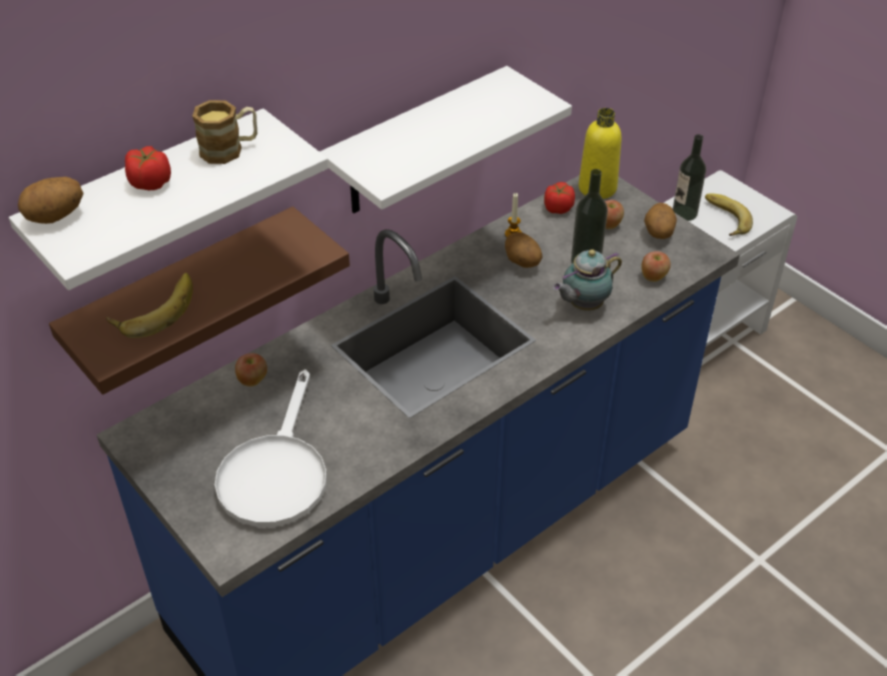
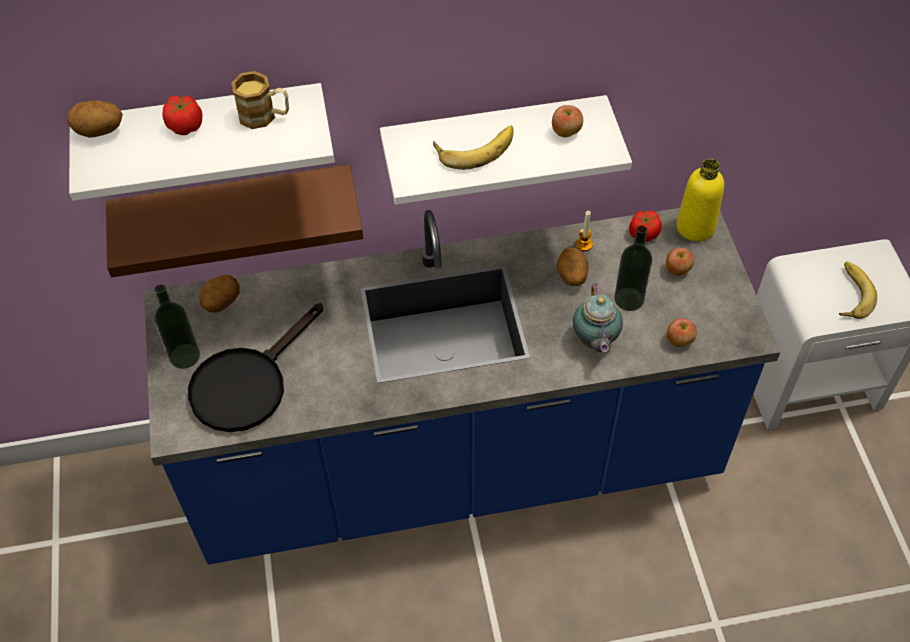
camera: 30 degrees right, 10 degrees up
banana [106,273,193,338] -> banana moved to [433,125,514,170]
white frying pan [215,369,327,527] -> black frying pan [188,303,323,432]
apple [235,353,267,386] -> apple moved to [552,105,583,138]
teapot [553,249,622,311] -> teapot turned 90 degrees counterclockwise [573,283,623,352]
potato [644,203,677,239] -> potato moved to [199,275,240,313]
bottle [673,134,706,221] -> bottle moved to [154,284,200,369]

